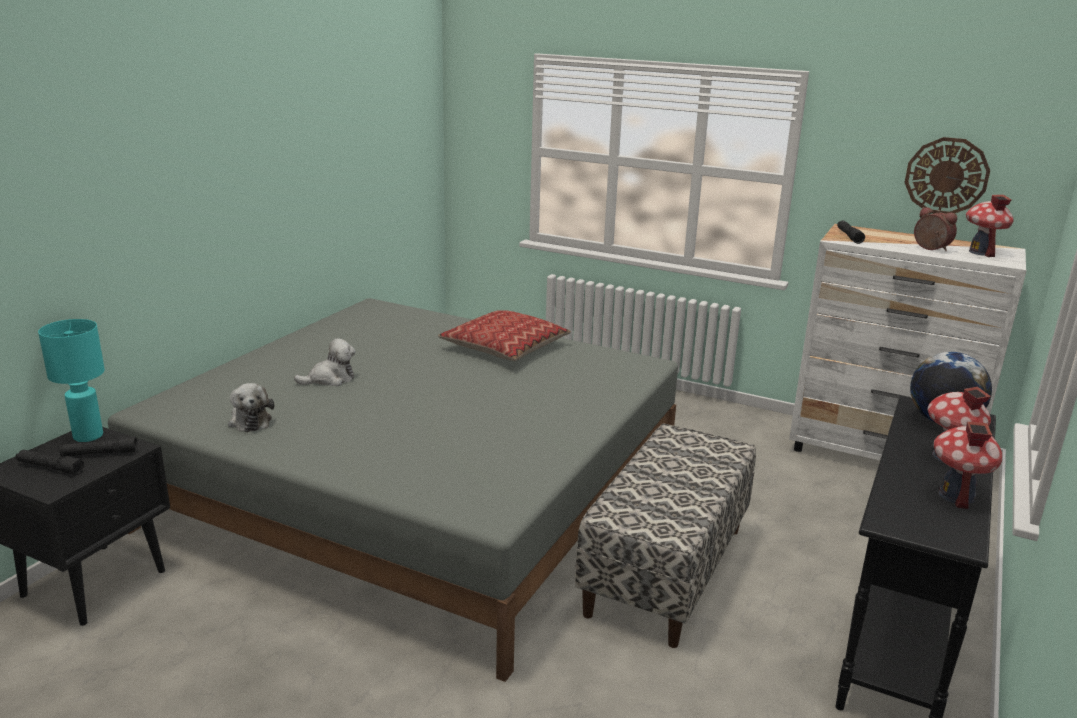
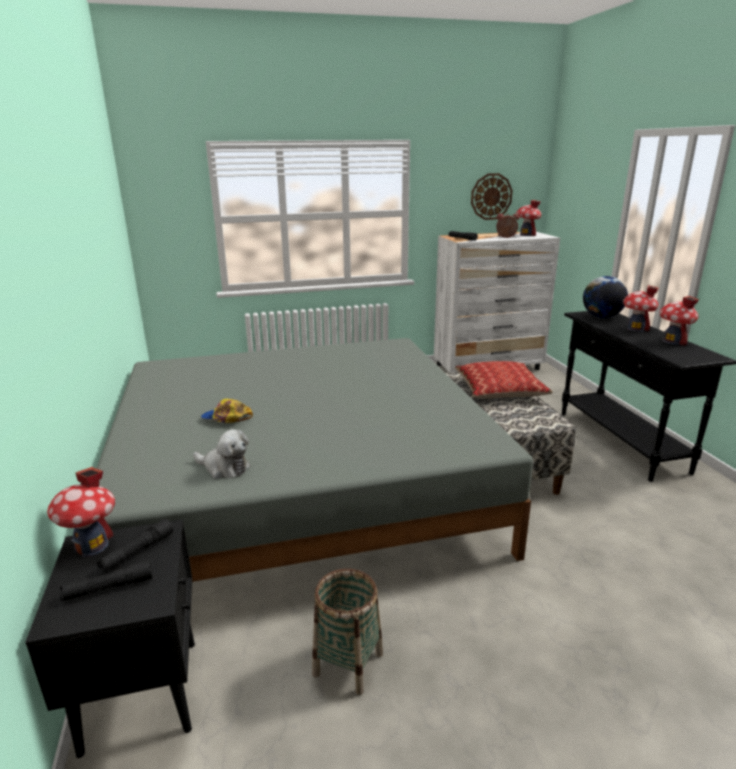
camera: 40 degrees left, 0 degrees up
turquoise table lamp [38,319,105,442] -> toy house [47,467,115,557]
plush toy [294,338,356,386] -> cap [201,399,253,423]
pillow [438,310,571,361] -> pillow moved to [455,361,553,398]
none -> basket [312,569,383,695]

